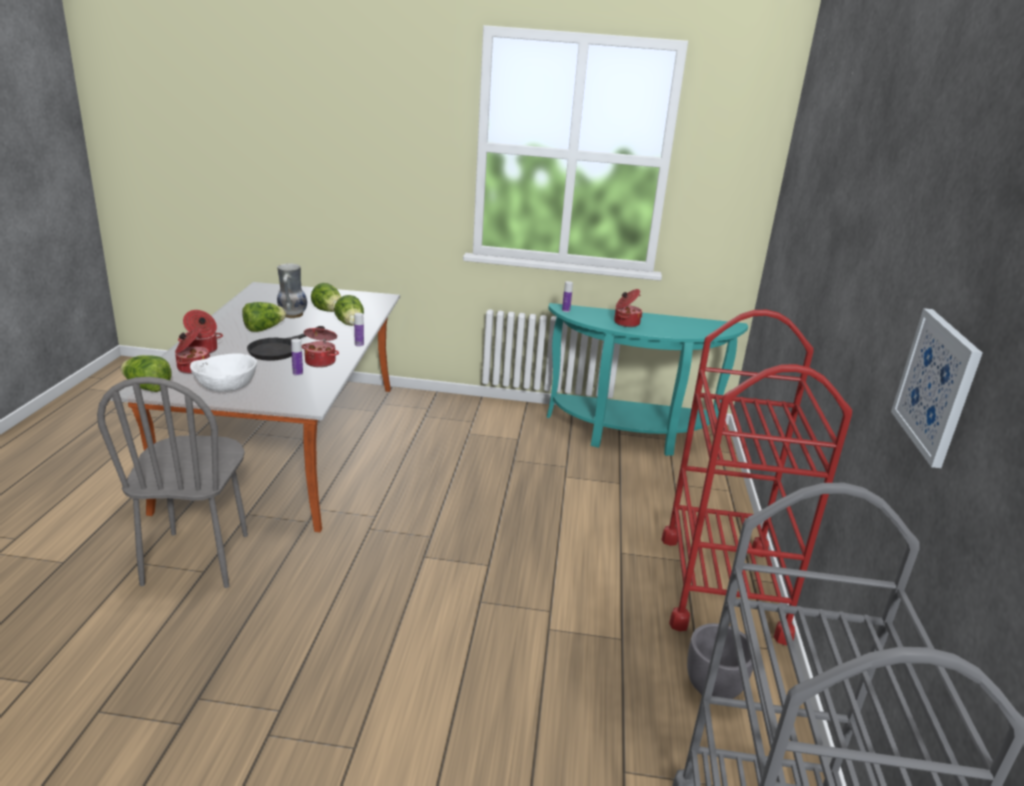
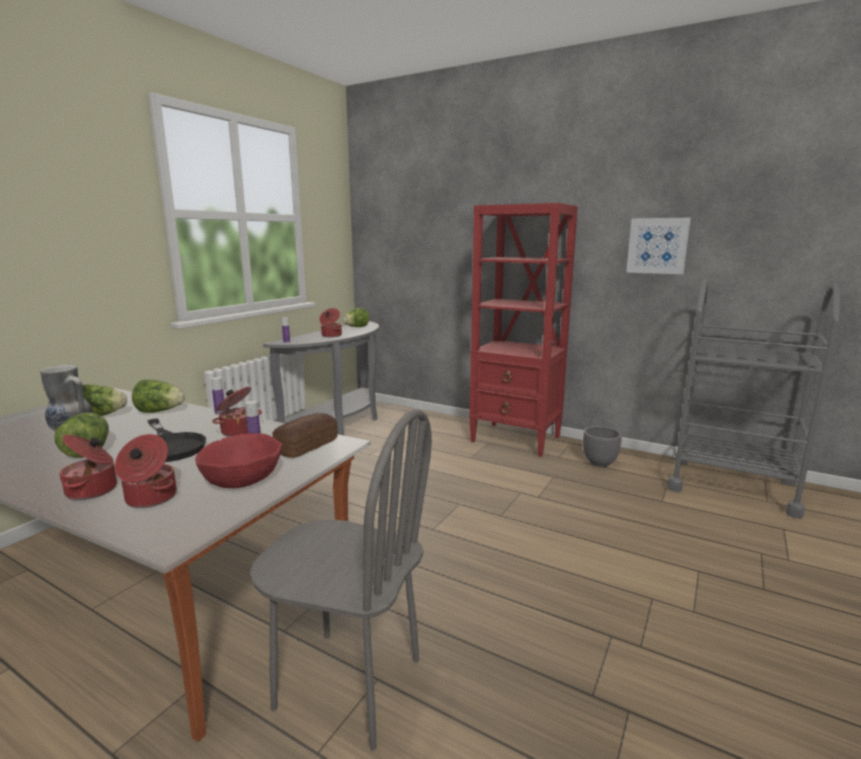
camera: 65 degrees left, 10 degrees down
lettuce [121,355,171,392] -> lettuce moved to [342,308,369,327]
white bowl [190,353,257,392] -> red bowl [195,433,282,488]
turquoise console table [547,303,748,456] -> grey console table [263,321,379,436]
red cart [661,310,852,645] -> red bookcase [469,203,578,457]
none -> bread [272,413,338,458]

